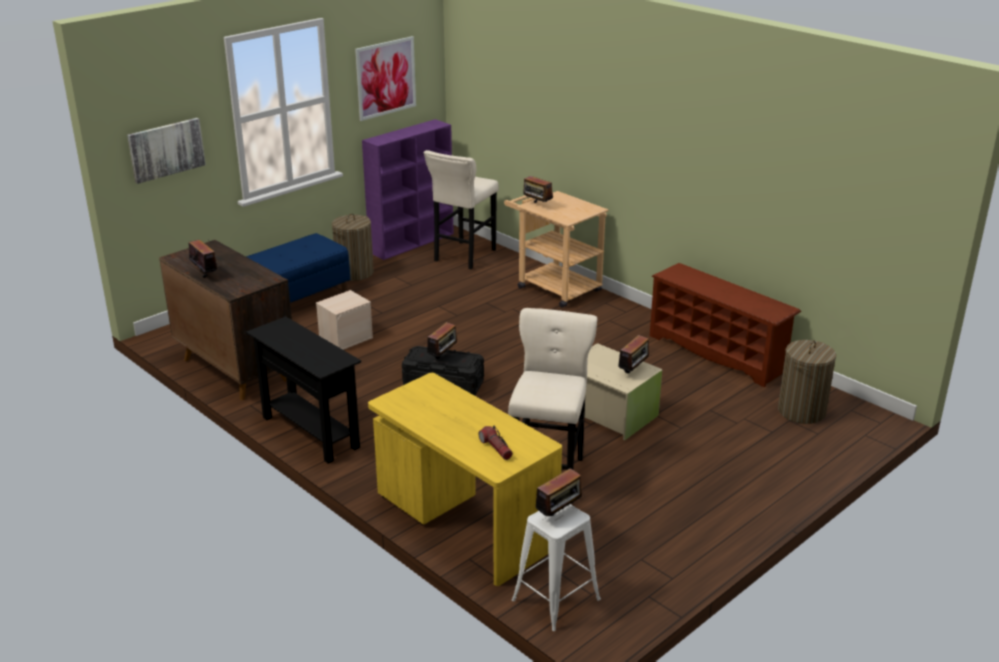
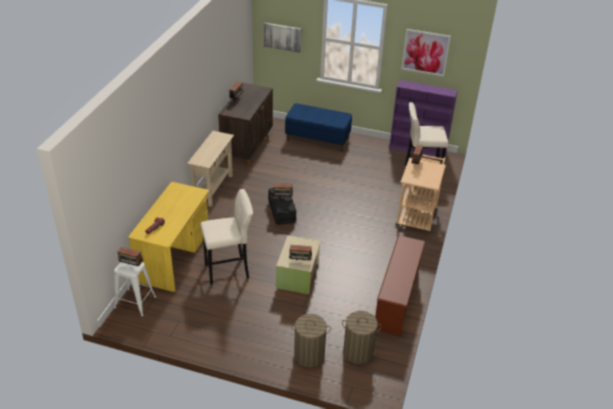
camera: 60 degrees right, 10 degrees up
black console table [246,316,361,464] -> beige console table [187,131,234,207]
beige storage box [316,290,373,350] -> none
laundry basket [332,213,374,281] -> laundry basket moved to [291,314,331,367]

